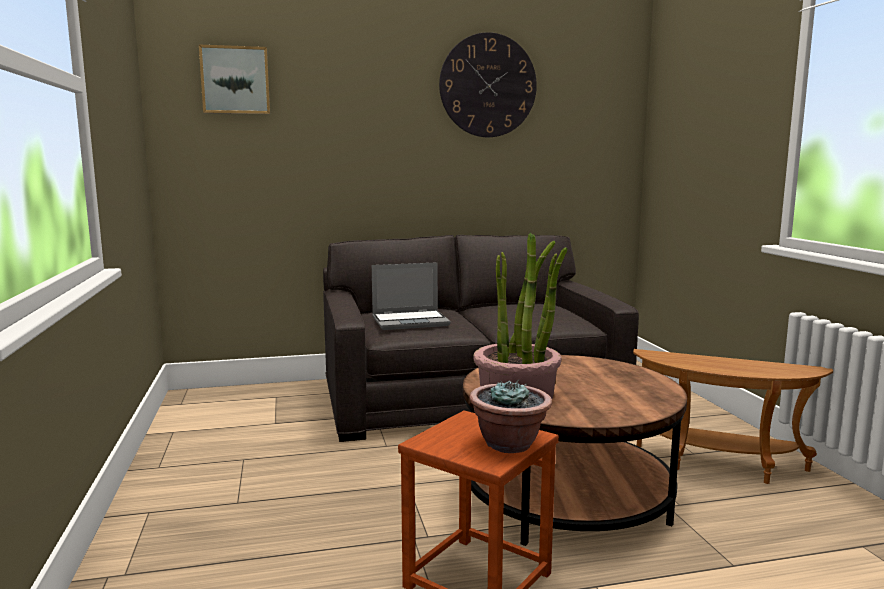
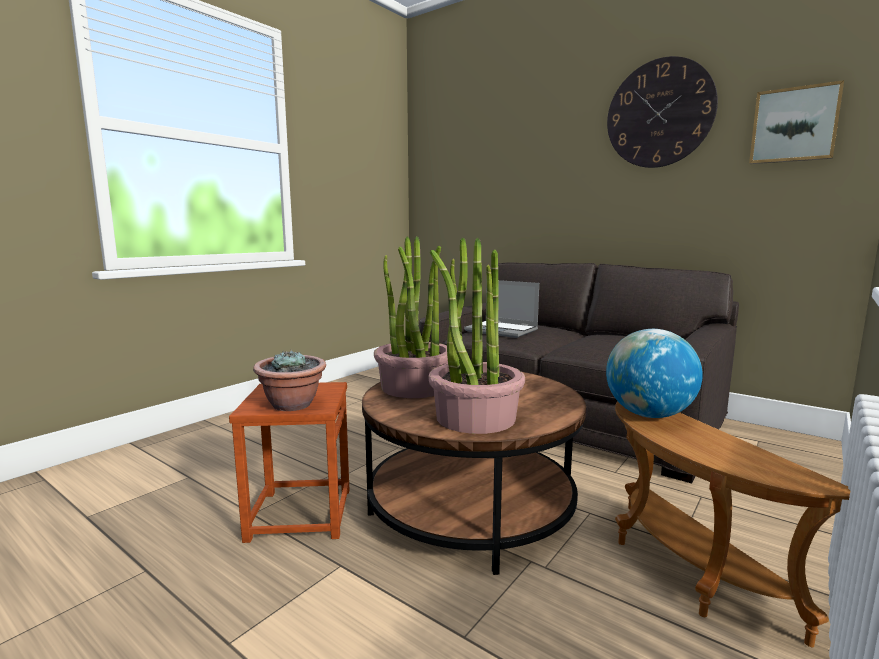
camera: 50 degrees right, 0 degrees up
picture [199,44,270,114] -> picture moved to [749,80,844,164]
none -> potted plant [429,238,525,434]
none -> globe [606,329,703,418]

